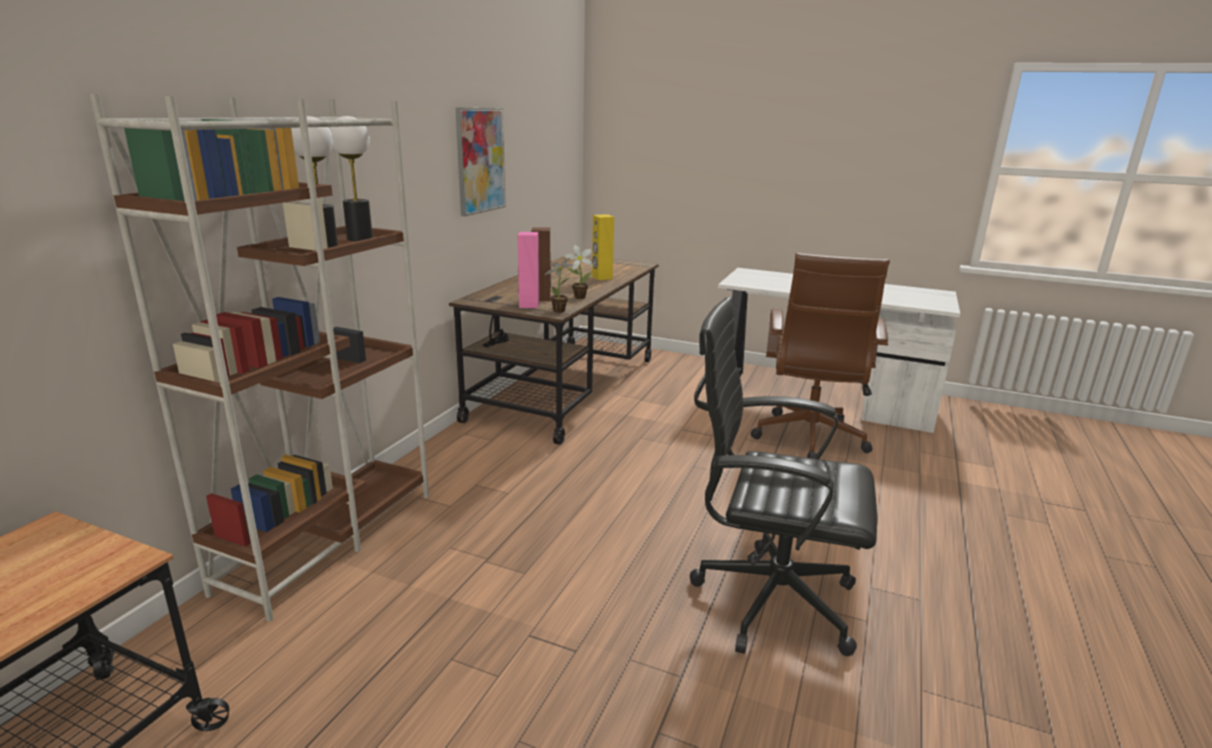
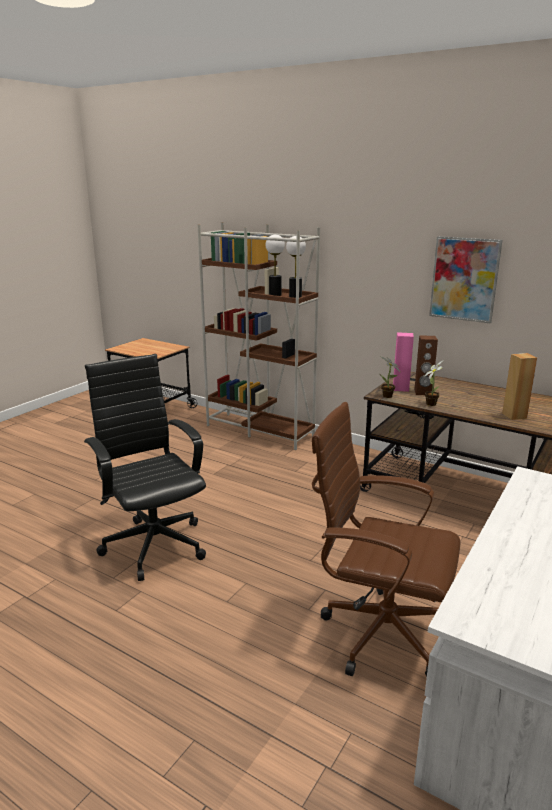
camera: 100 degrees right, 0 degrees up
yellow speaker [592,214,614,280] -> brown speaker [502,353,537,420]
black office chair [690,297,877,656] -> black office chair turned 60 degrees counterclockwise [84,354,206,581]

